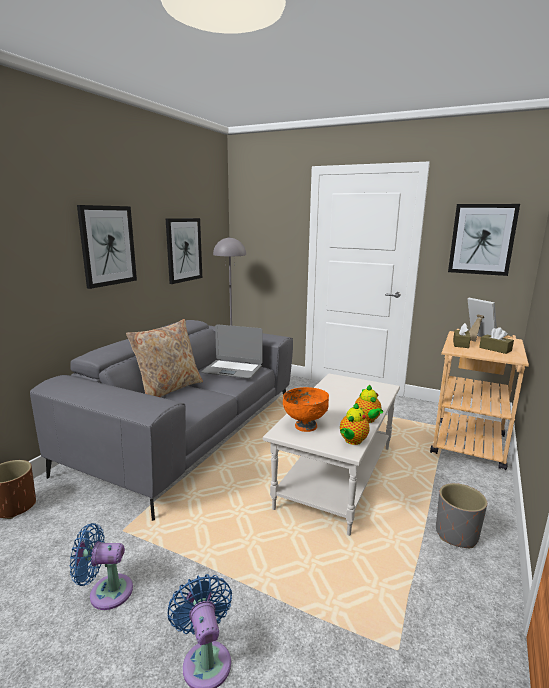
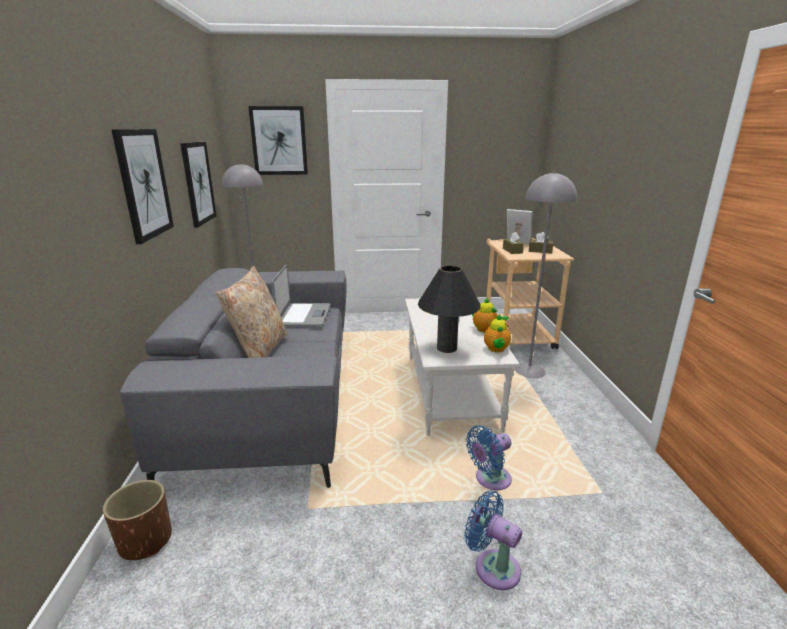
camera: 30 degrees left, 5 degrees up
blue fan [70,523,133,610] -> blue fan moved to [466,425,512,490]
laptop [201,324,263,378] -> laptop turned 75 degrees counterclockwise [271,264,331,327]
orange bowl [283,387,329,432] -> black table lamp [418,266,481,353]
grey planter [436,483,487,548] -> none
picture [448,204,520,276] -> picture moved to [248,106,308,175]
none -> grey floor lamp [514,172,577,378]

